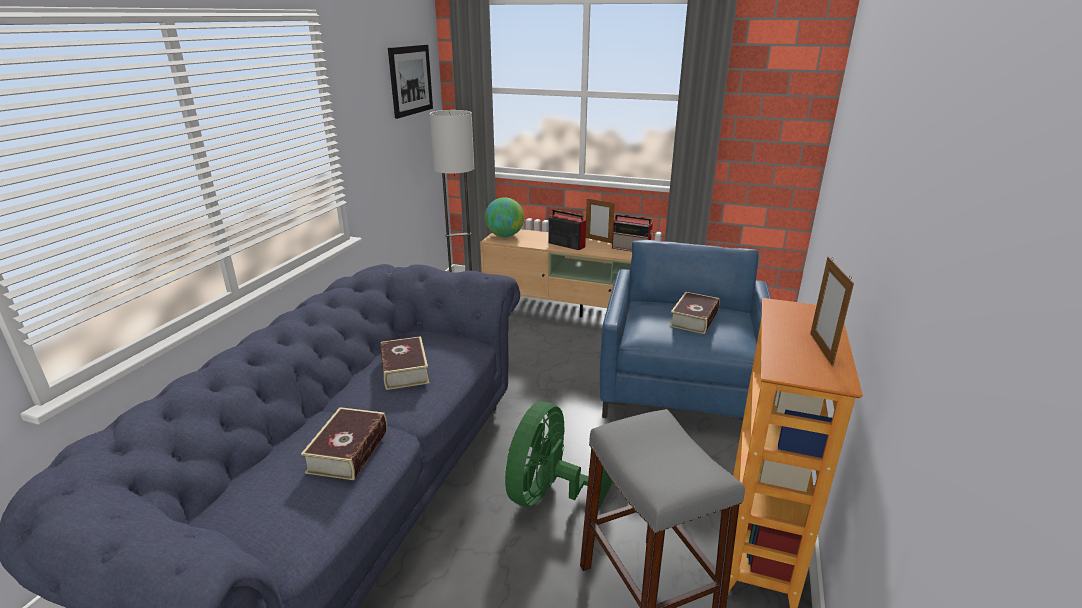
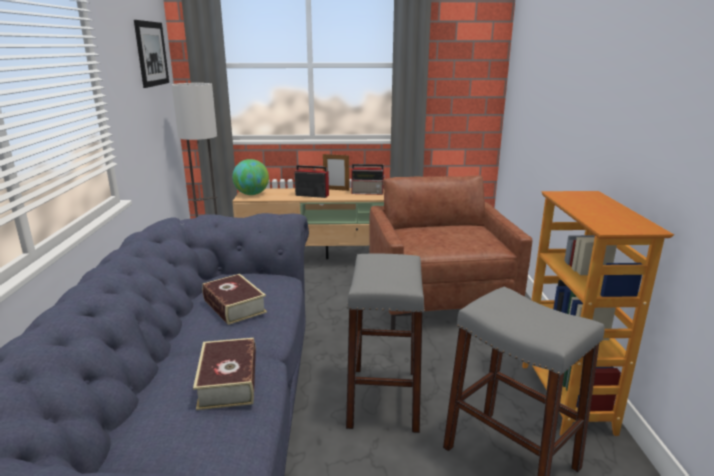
camera: 20 degrees left, 5 degrees down
green fan [505,402,613,510] -> grey stool [346,253,425,433]
blue armchair [600,240,771,420] -> brown armchair [369,175,532,330]
book [669,292,720,334] -> none
picture frame [810,257,854,366] -> none

